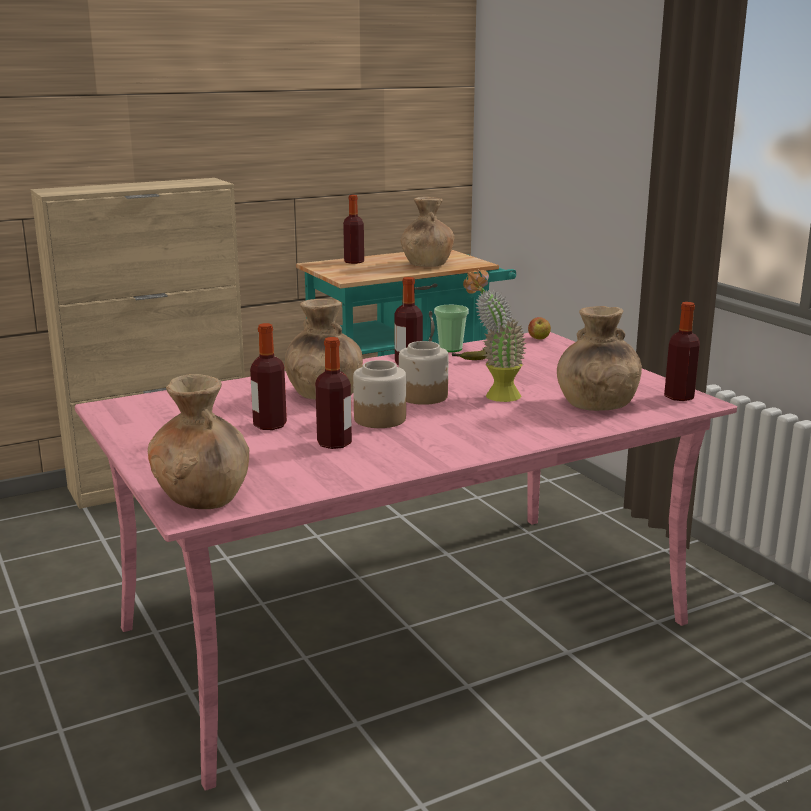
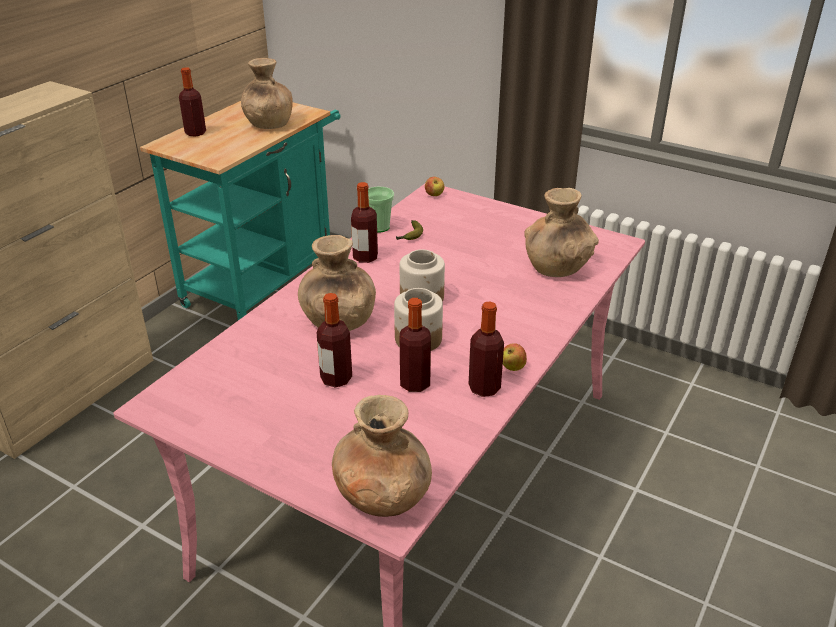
camera: 30 degrees left, 15 degrees up
potted plant [463,270,527,402] -> none
bottle [664,302,700,401] -> bottle moved to [469,301,504,397]
none -> apple [503,343,527,371]

